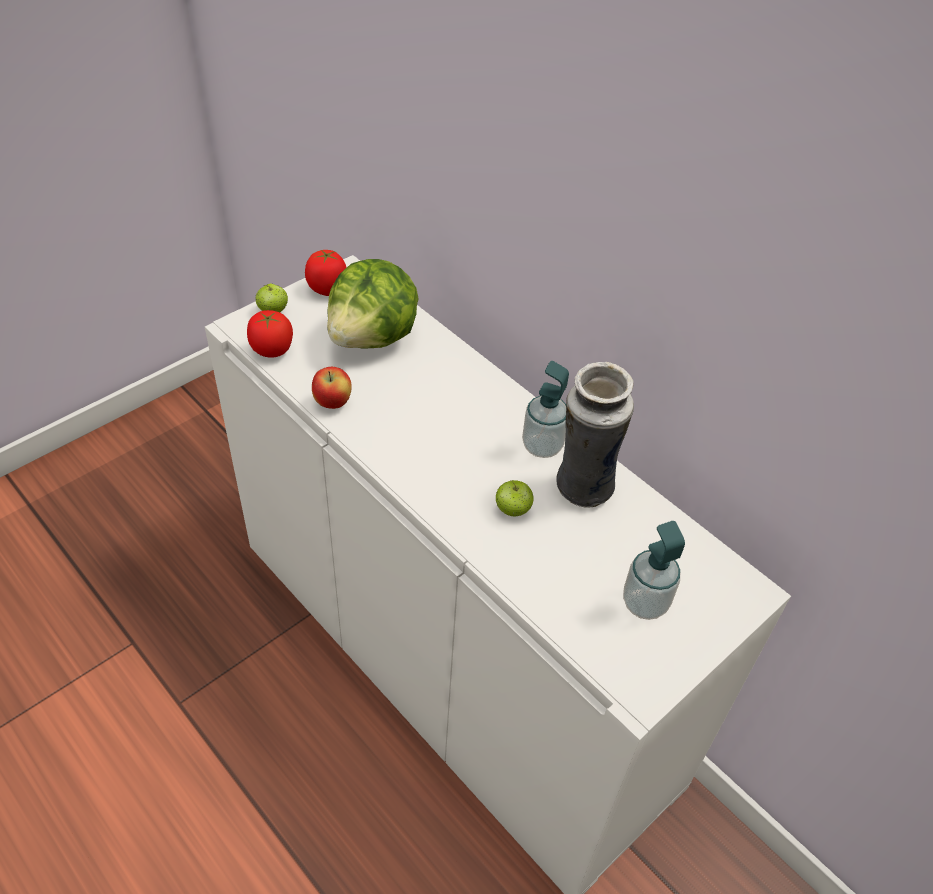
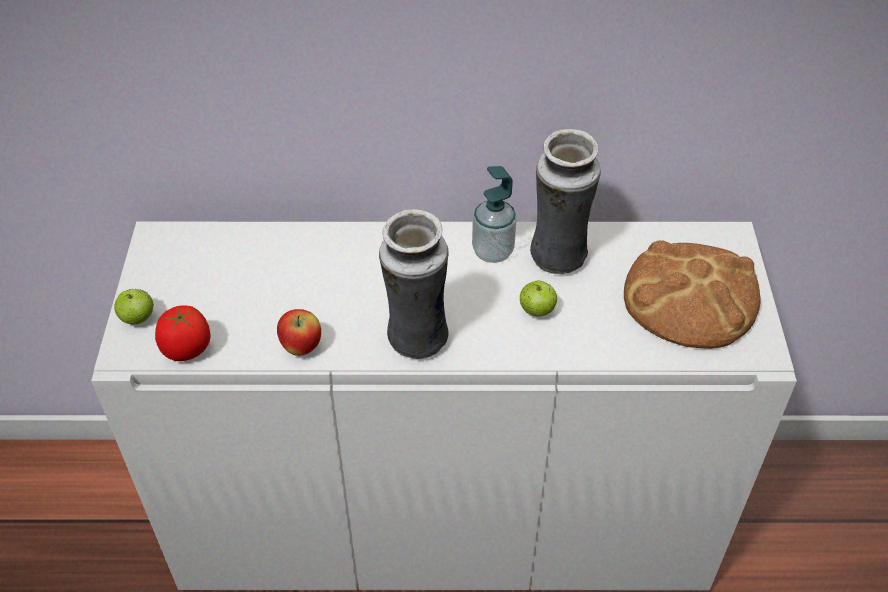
camera: 45 degrees left, 0 degrees up
tomato [305,250,347,296] -> none
lettuce [327,259,419,349] -> none
soap dispenser [623,521,685,620] -> bread [624,240,760,349]
none -> vase [379,209,449,359]

